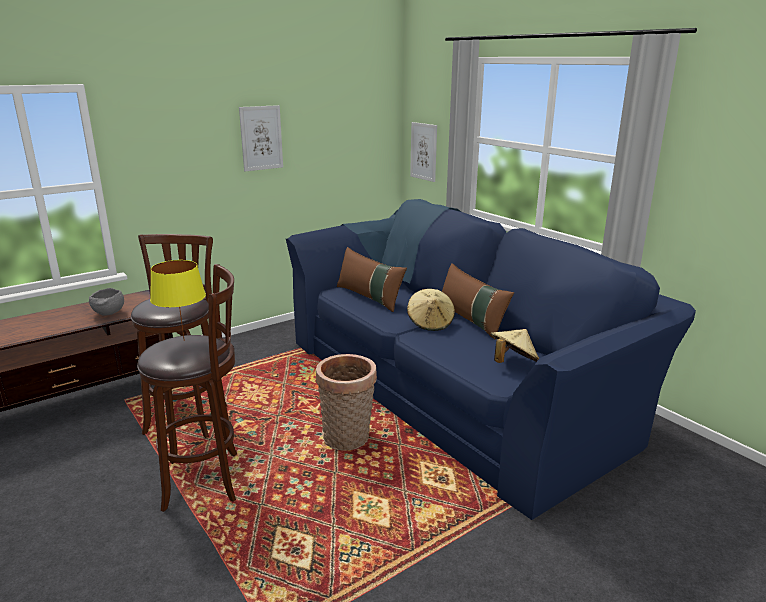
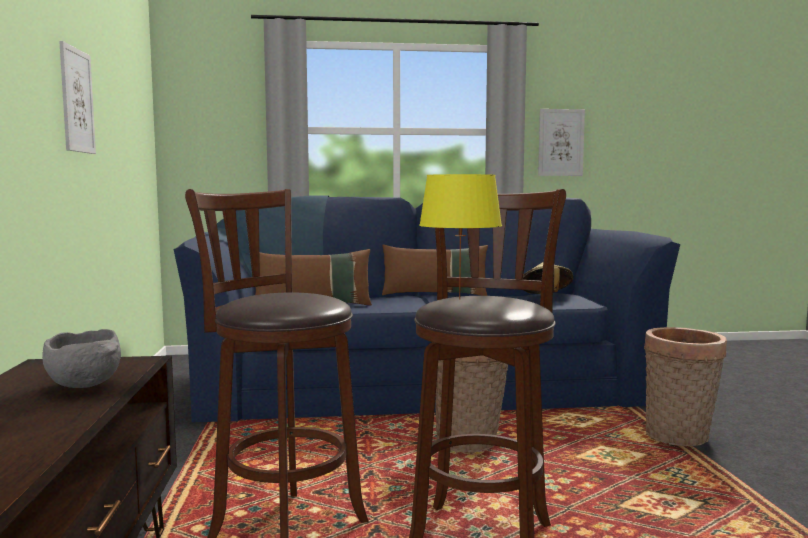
camera: 60 degrees left, 15 degrees down
beige hat [407,289,455,331] -> none
picture [410,122,437,182] -> picture moved to [538,109,585,176]
none -> basket [644,327,727,446]

